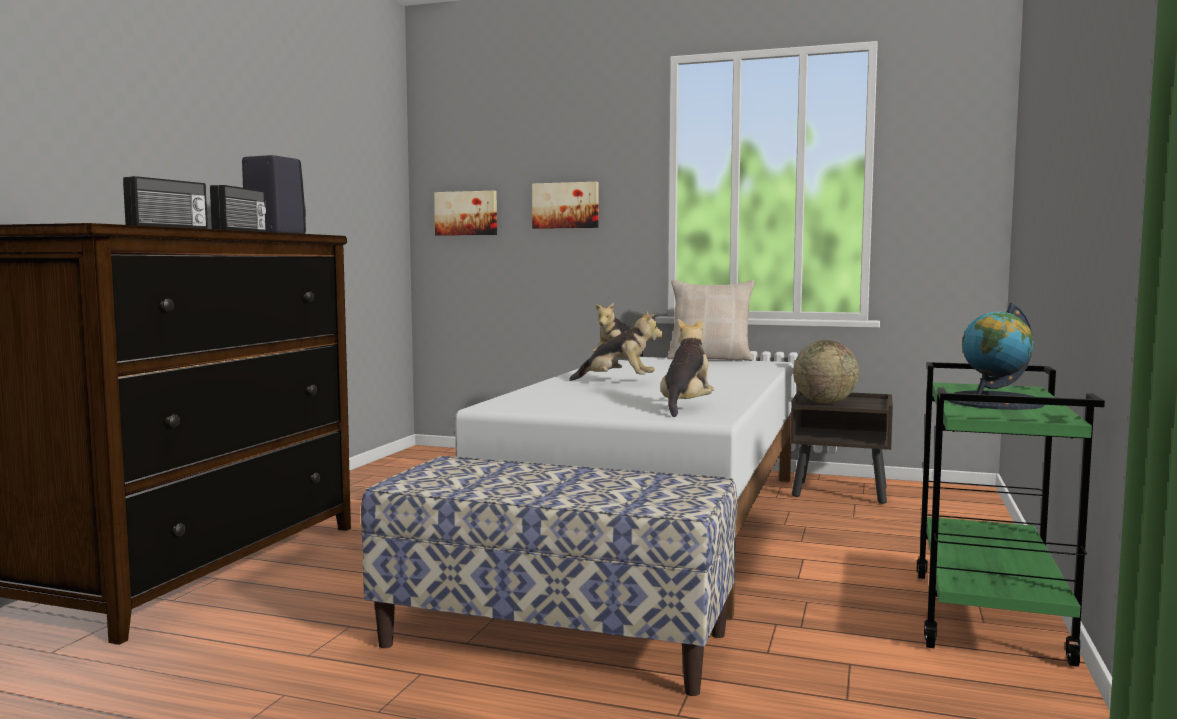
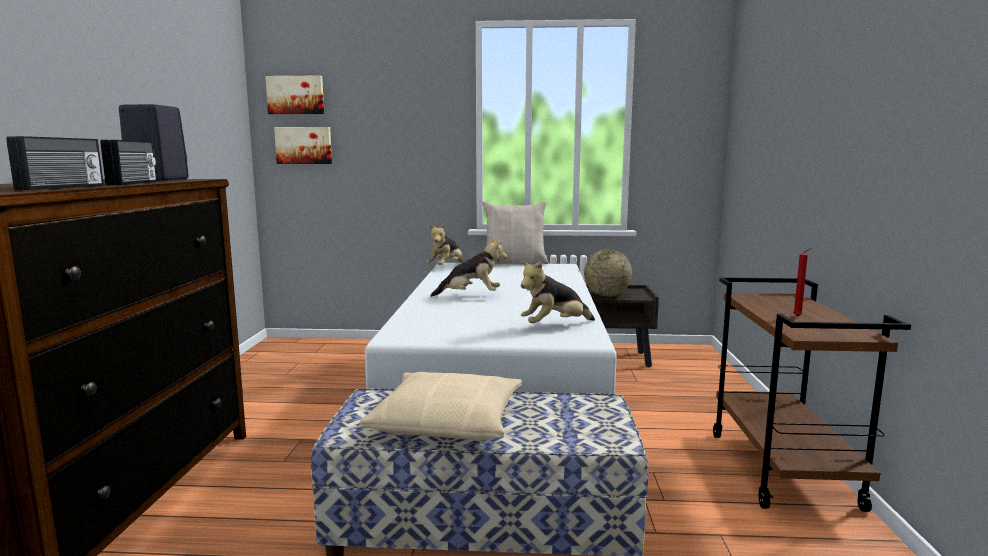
camera: 15 degrees left, 5 degrees up
picture [532,182,598,229] -> picture moved to [265,76,324,114]
plush toy [660,319,714,417] -> plush toy turned 120 degrees counterclockwise [520,261,595,323]
green cart [917,362,1105,667] -> brown cart [713,277,911,512]
globe [947,303,1044,410] -> red candle [793,248,812,317]
none -> beige pillow [359,372,522,440]

